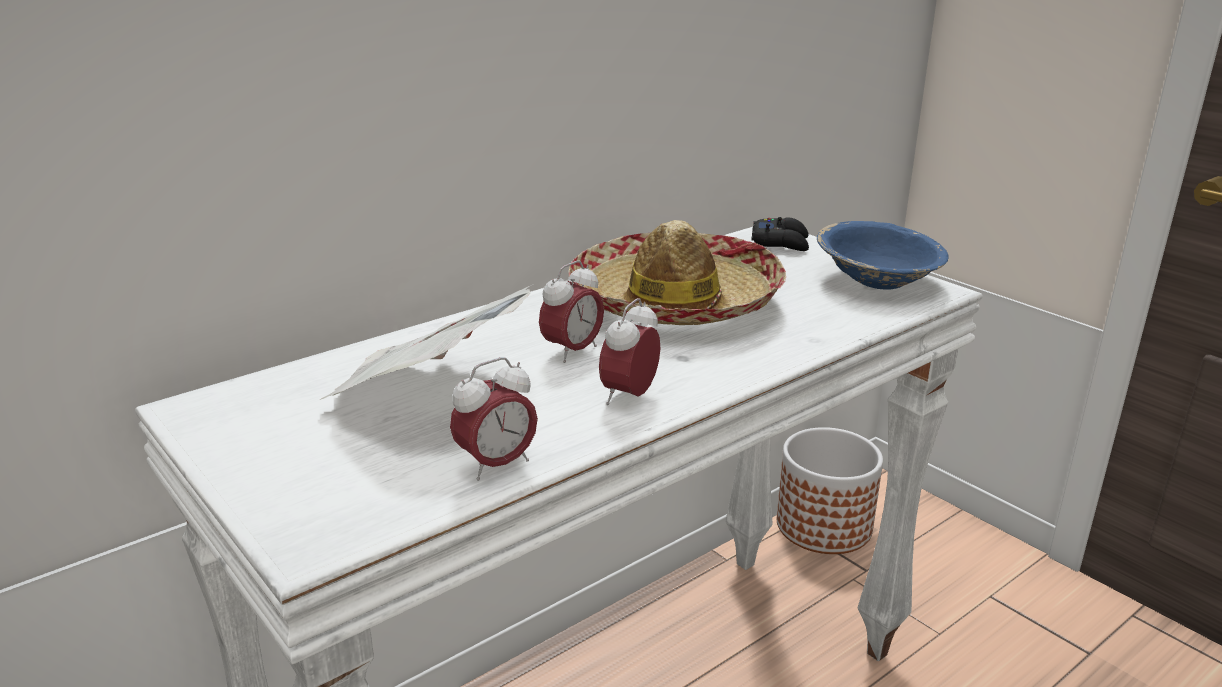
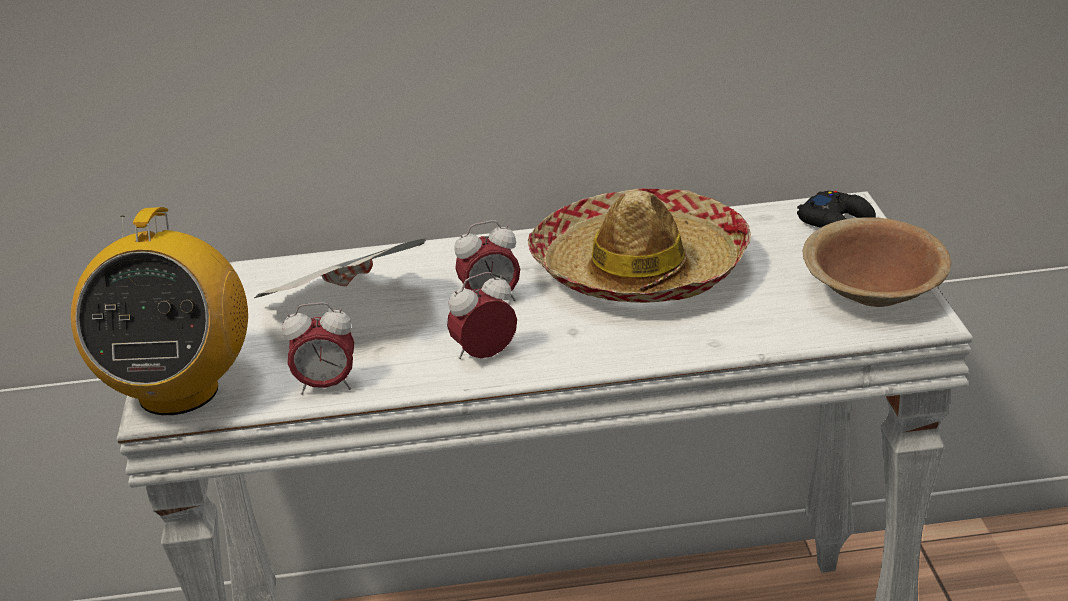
camera: 35 degrees right, 5 degrees up
planter [777,427,883,554] -> none
blue bowl [817,221,949,289] -> brown bowl [803,217,951,307]
none -> radio [71,207,248,415]

